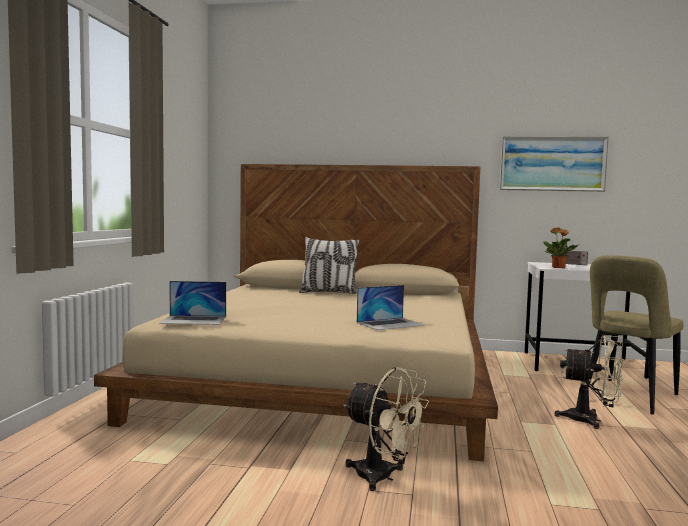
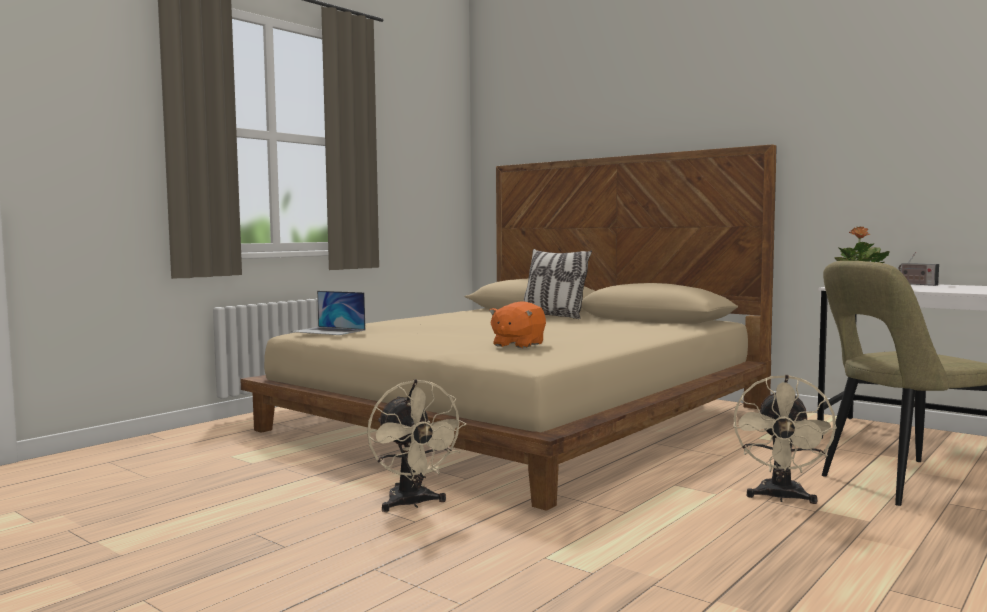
camera: 30 degrees right, 0 degrees up
laptop [357,285,425,330] -> orange plush toy [489,301,546,348]
picture [500,137,609,192] -> none
beige fan [555,335,624,429] -> beige fan turned 60 degrees clockwise [733,375,837,504]

